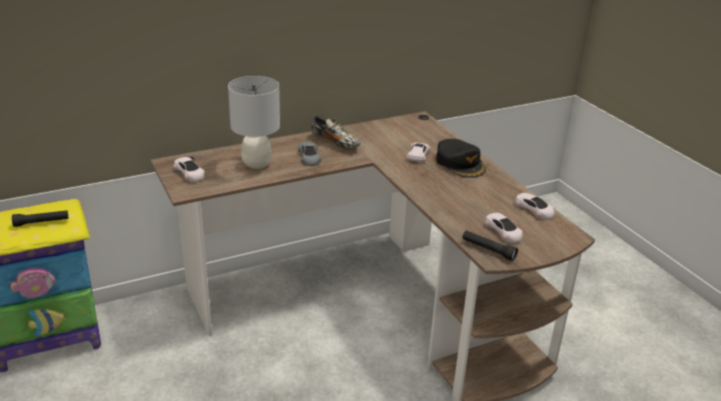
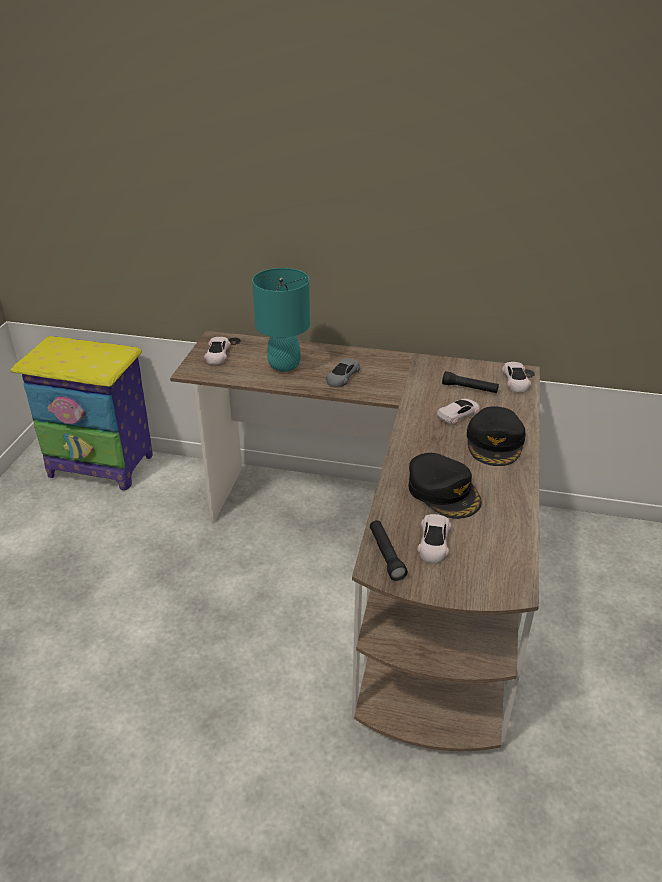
camera: 40 degrees right, 5 degrees up
black flashlight [12,210,68,227] -> black flashlight moved to [442,371,499,393]
grey table lamp [228,76,280,169] -> turquoise table lamp [252,268,310,372]
shoe [311,115,360,149] -> none
white toy car [515,193,554,220] -> white toy car moved to [502,362,531,393]
none -> black cap [408,453,482,519]

